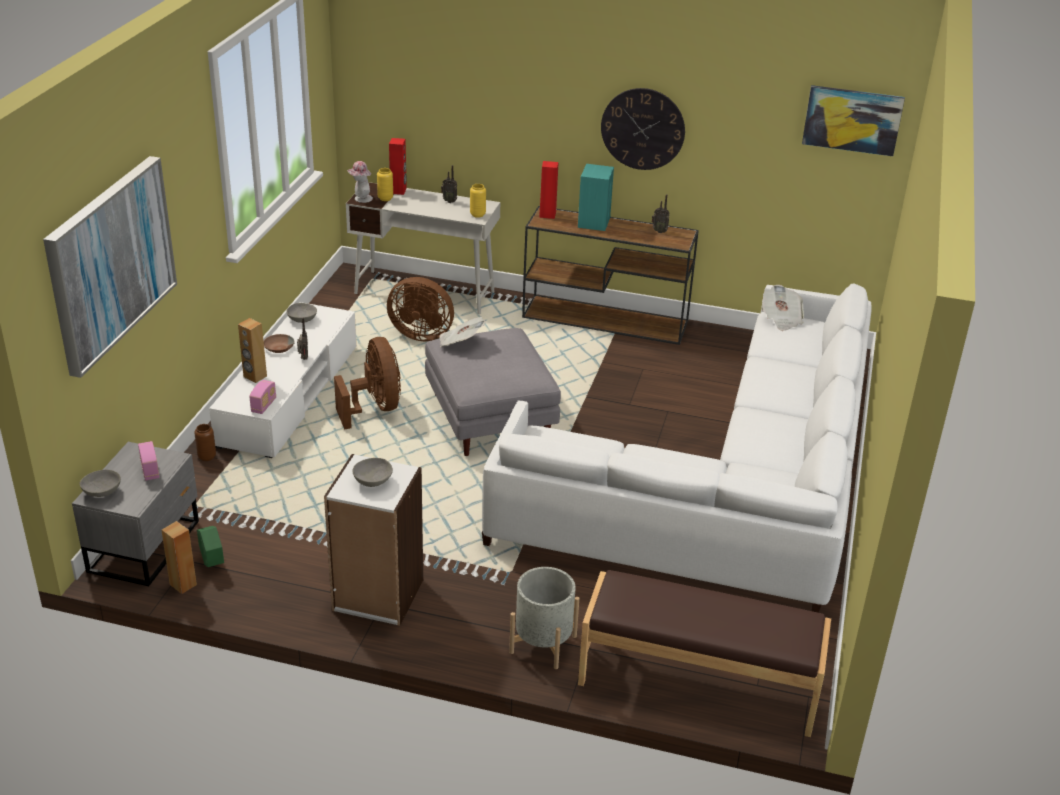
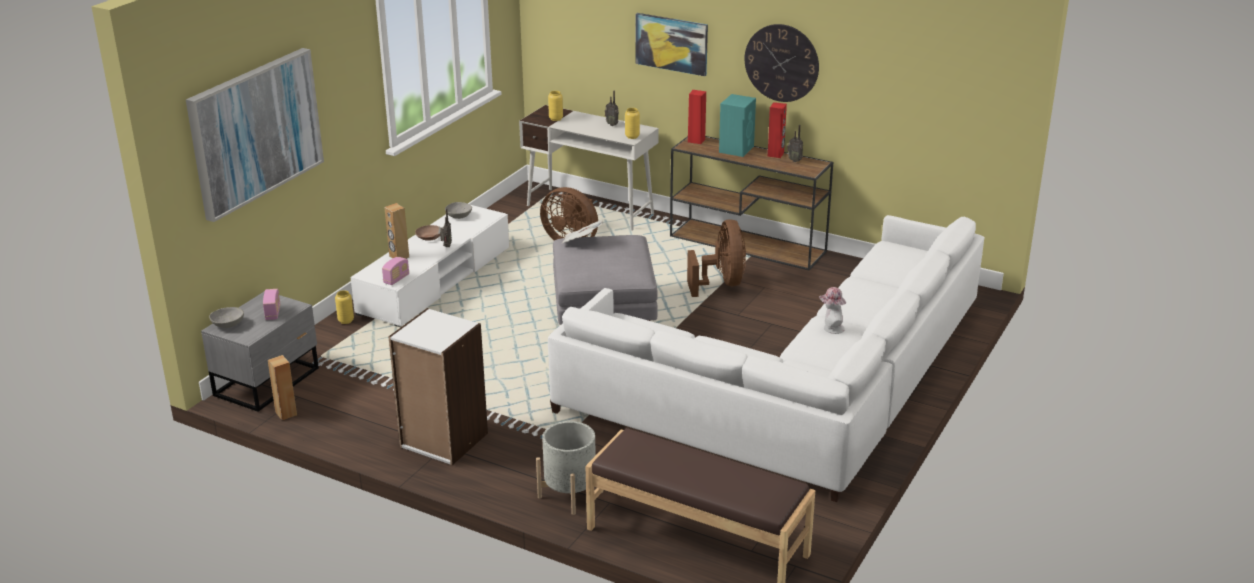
camera: 15 degrees right, 5 degrees down
brown vase [194,424,216,461] -> yellow vase [335,290,354,324]
green planter [197,526,224,567] -> none
brown fan [334,337,401,429] -> brown fan moved to [687,219,746,297]
hat [347,161,373,203] -> hat moved to [819,287,846,334]
grey bowl [352,458,393,487] -> none
red speaker [389,138,407,195] -> red speaker moved to [768,102,787,158]
newspaper [761,285,804,331] -> none
picture [802,85,905,156] -> picture moved to [636,13,708,76]

